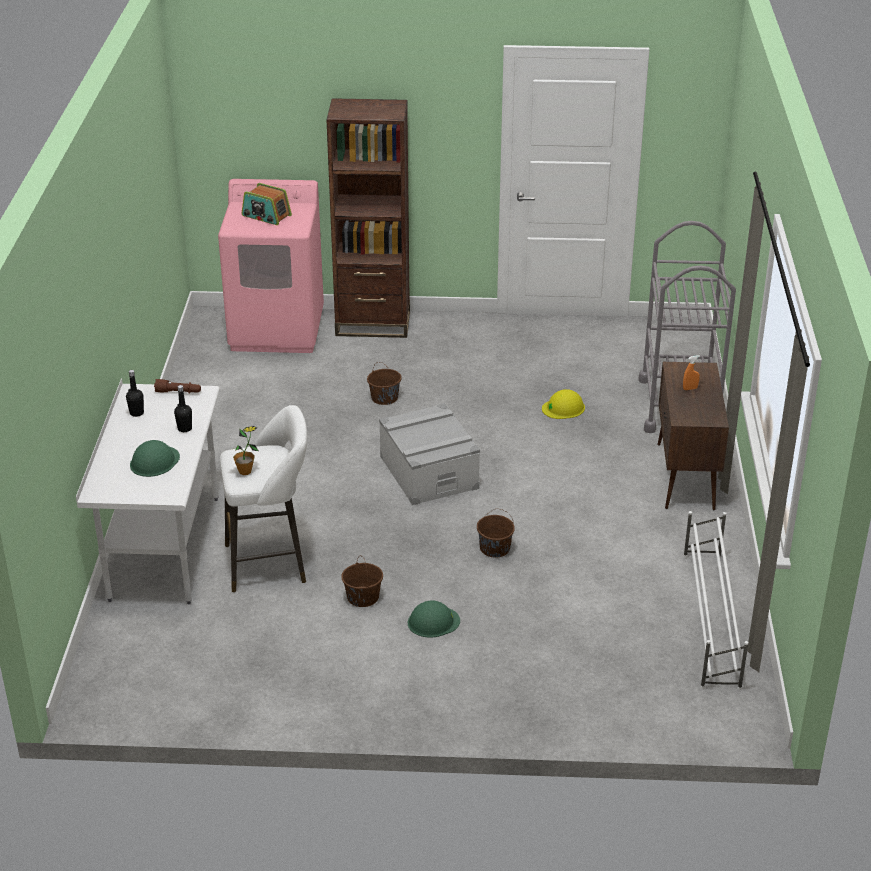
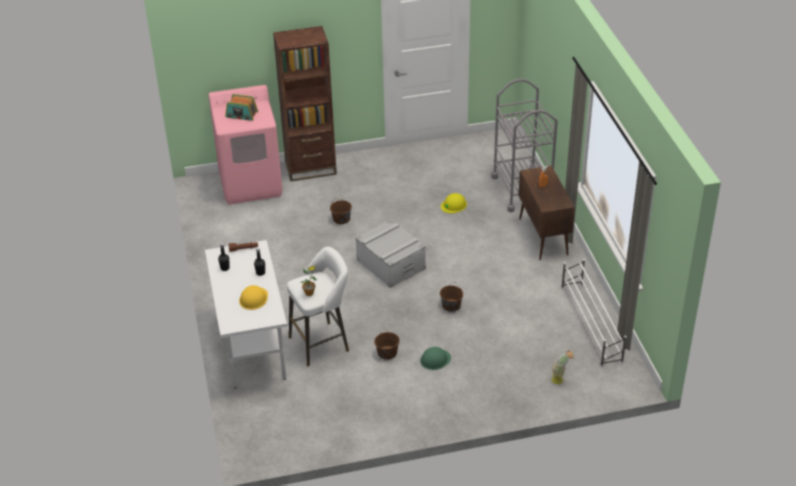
camera: 15 degrees left, 5 degrees up
green hard hat [130,440,180,477] -> yellow hard hat [239,285,268,310]
none -> potted plant [551,351,574,384]

